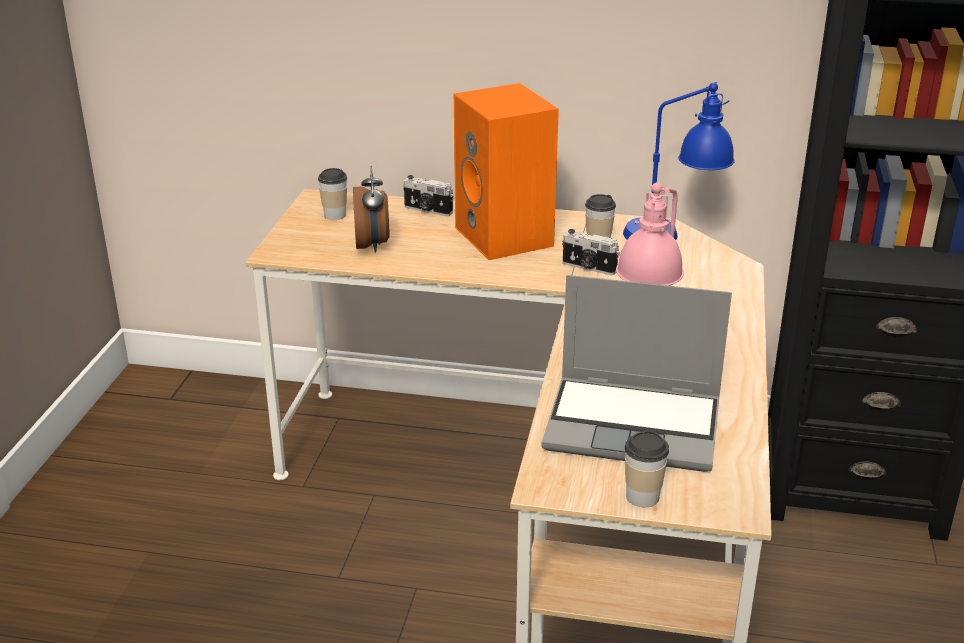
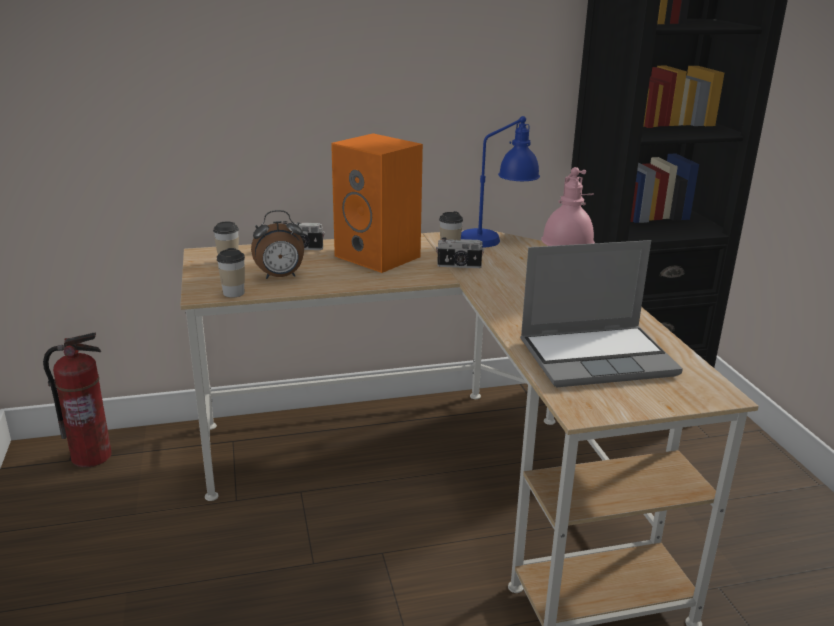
camera: 25 degrees left, 5 degrees down
alarm clock [353,166,390,252] -> alarm clock turned 105 degrees clockwise [251,210,304,279]
cup [625,430,669,507] -> cup moved to [217,248,245,298]
none -> fire extinguisher [43,333,112,468]

